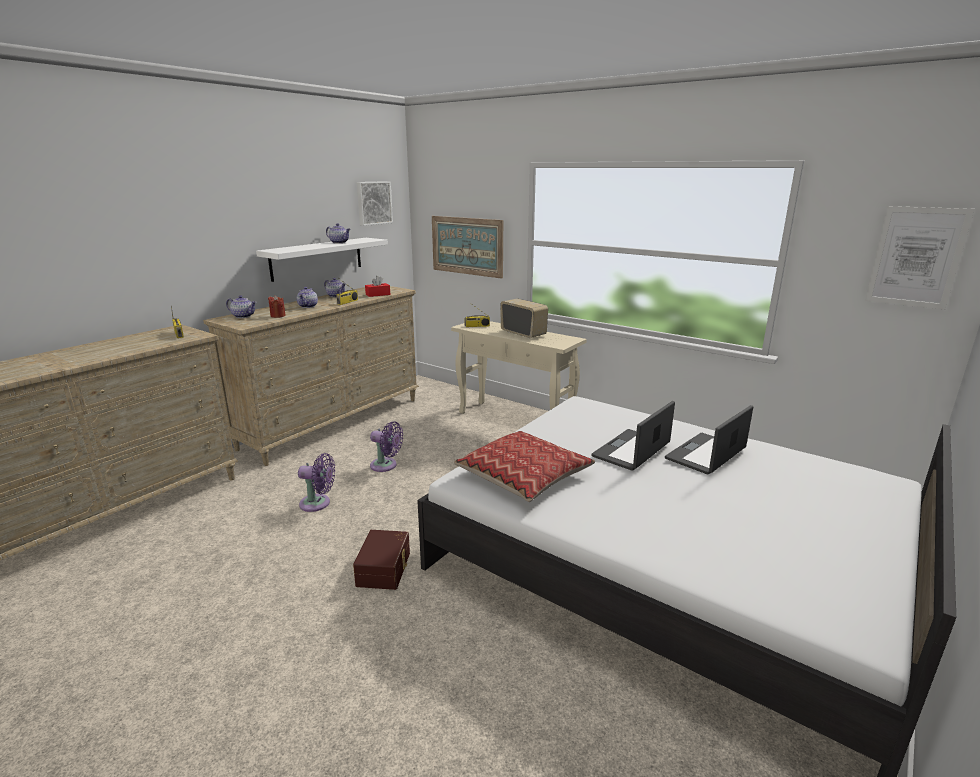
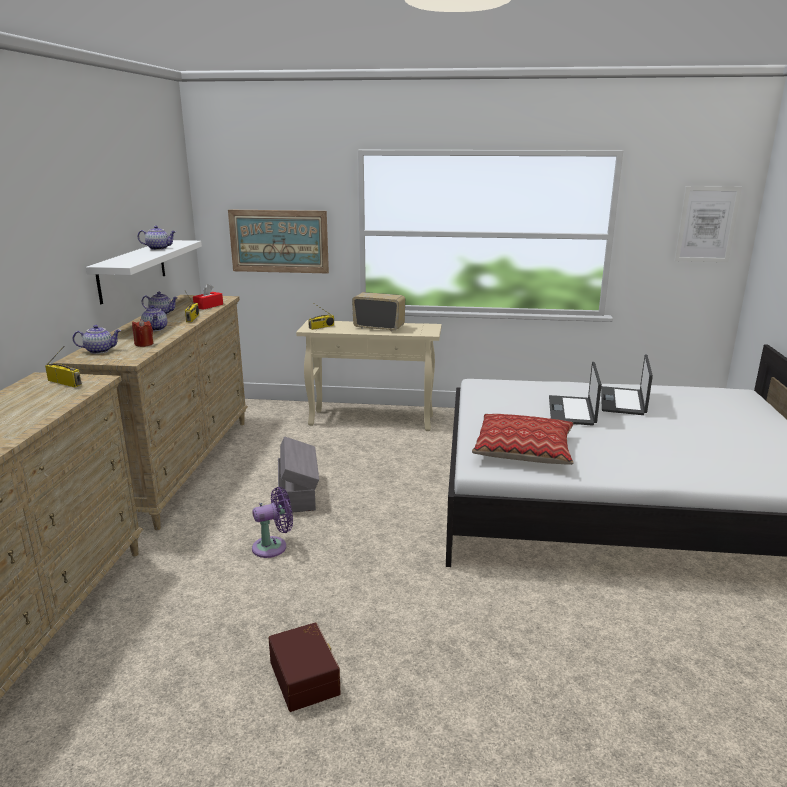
camera: 30 degrees left, 0 degrees up
brown storage box [353,530,410,590] -> brown storage box moved to [269,622,341,712]
picture [357,181,393,226] -> none
purple fan [370,421,403,472] -> grey storage box [278,436,319,512]

